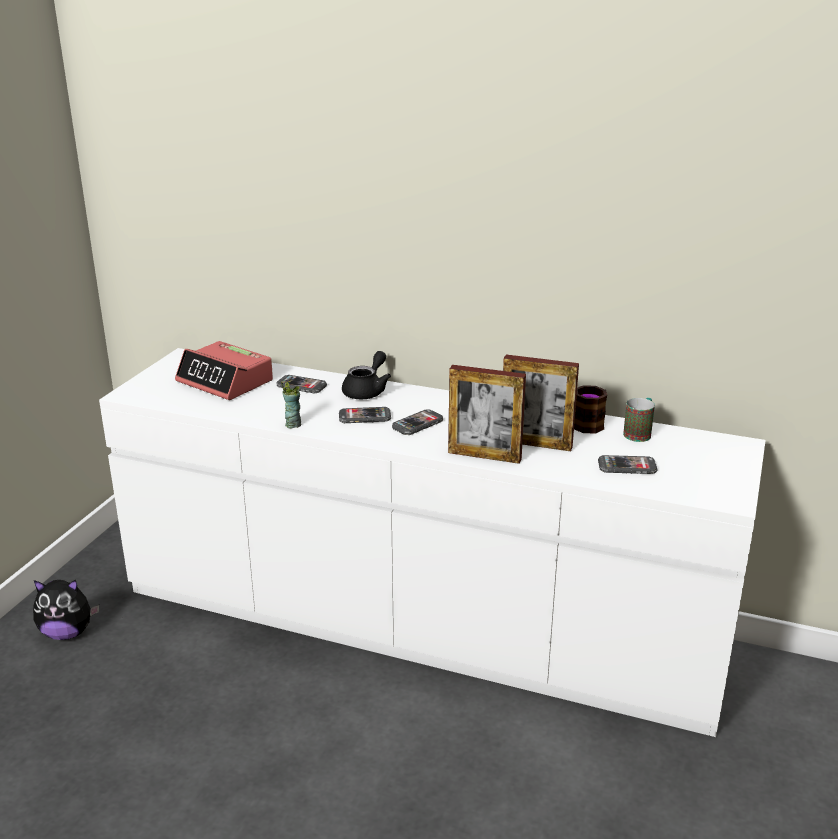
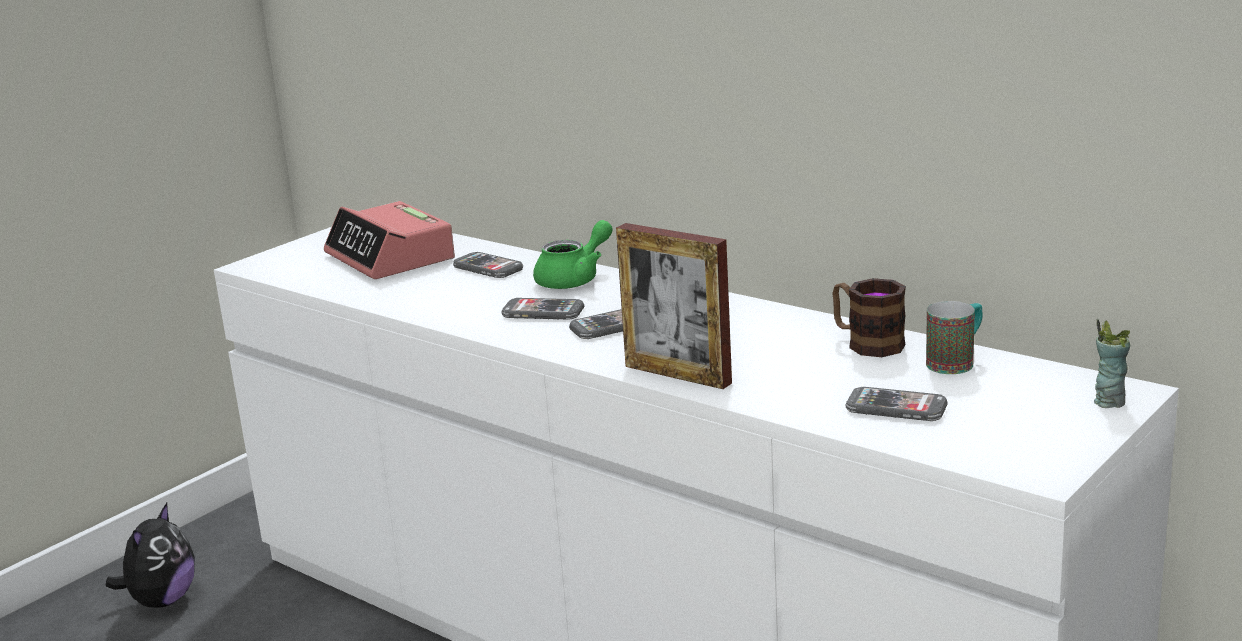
camera: 20 degrees right, 5 degrees down
plush toy [33,579,99,640] -> plush toy turned 90 degrees counterclockwise [106,503,195,607]
cup [281,381,301,429] -> cup moved to [1094,318,1130,408]
black teapot [342,351,391,399] -> green teapot [533,220,613,289]
picture frame [503,355,579,451] -> none

